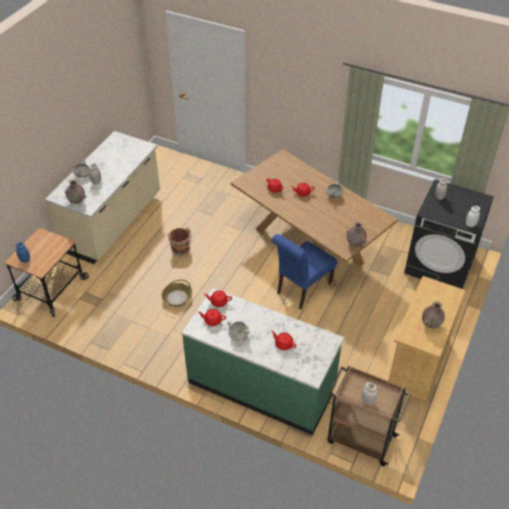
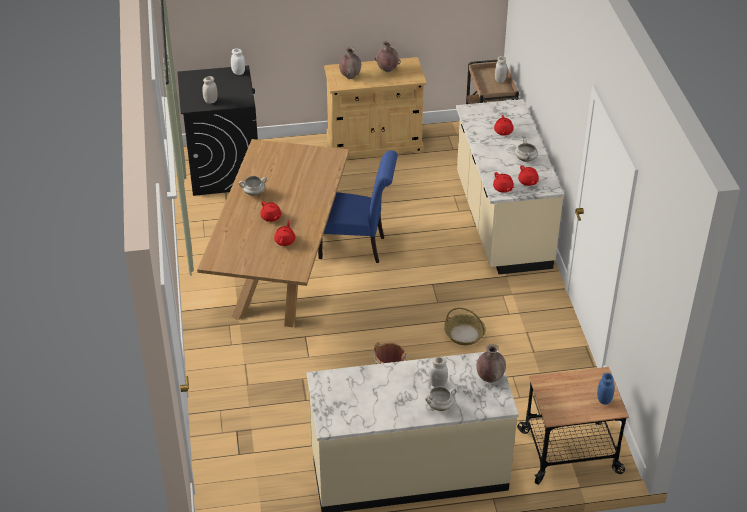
camera: 125 degrees left, 5 degrees down
green counter [182,288,344,436] -> beige counter [456,99,564,274]
brown vase [346,222,367,247] -> brown vase moved to [339,47,361,79]

